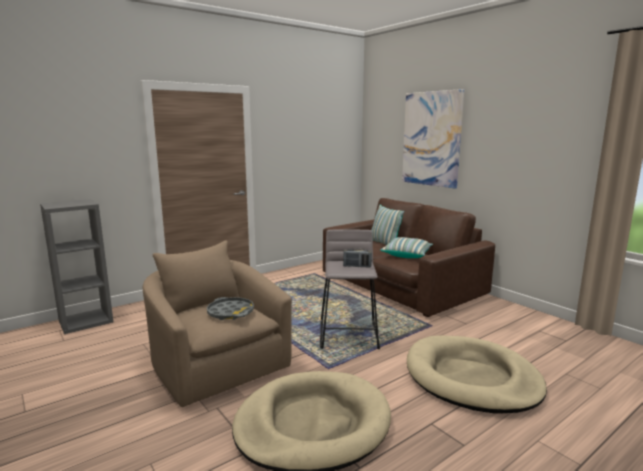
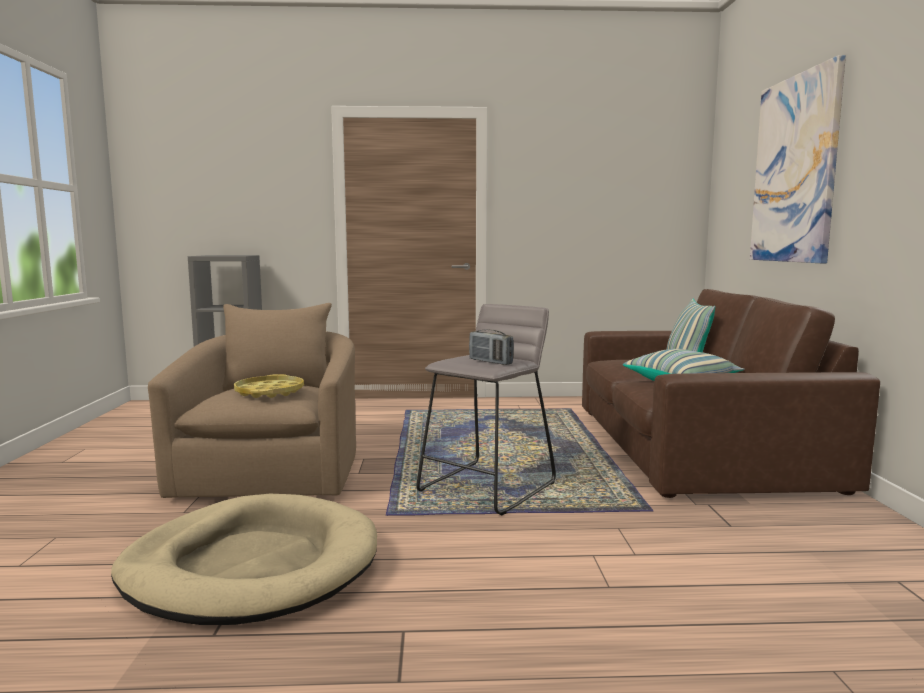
camera: 35 degrees right, 5 degrees down
grey tray [207,297,254,320] -> yellow tray [234,374,304,398]
beige dog bed [407,335,547,414] -> none

